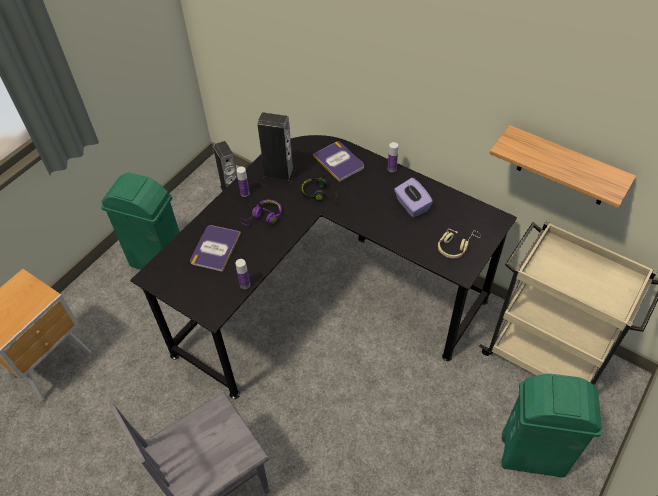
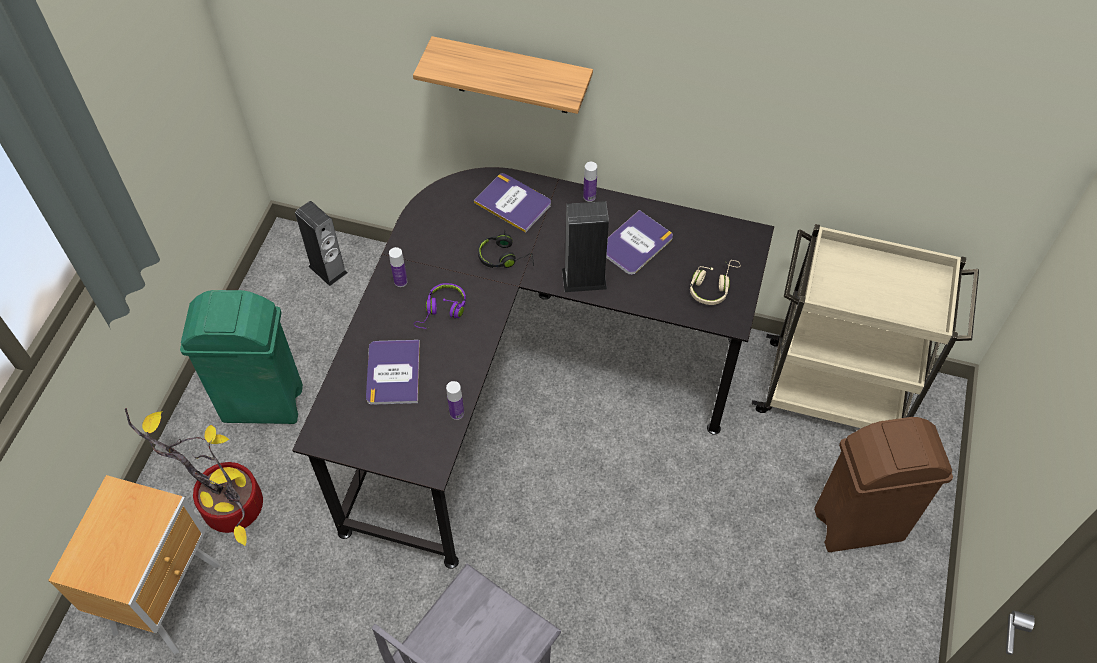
camera: 20 degrees left, 5 degrees up
speaker [257,112,295,184] -> speaker moved to [562,201,609,292]
purple tissue box [394,178,433,218] -> book [607,210,673,275]
shelf [490,125,636,208] -> shelf moved to [413,36,593,114]
green trash can [501,374,602,477] -> brown trash can [814,417,953,552]
none -> potted plant [125,408,263,546]

